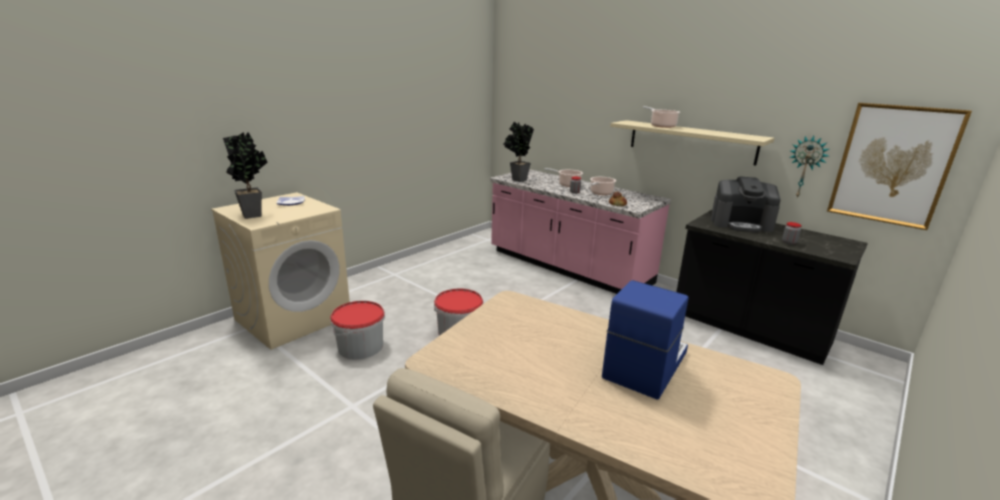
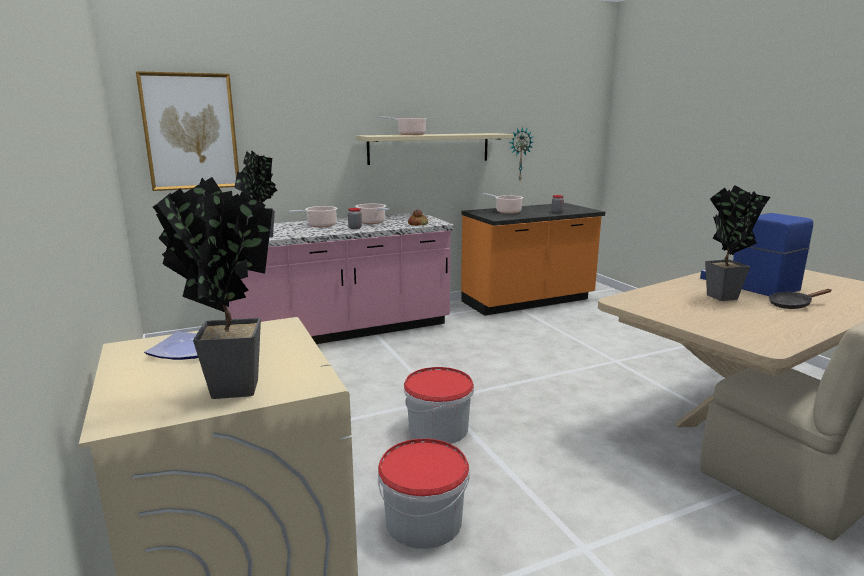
camera: 65 degrees left, 5 degrees down
black counter [676,210,868,365] -> orange counter [461,203,605,316]
coffee machine [711,176,781,232] -> cooking pot [482,193,523,214]
picture [827,103,972,230] -> picture moved to [136,71,239,191]
none -> potted plant [705,185,771,301]
none -> black frying pan [769,289,832,309]

